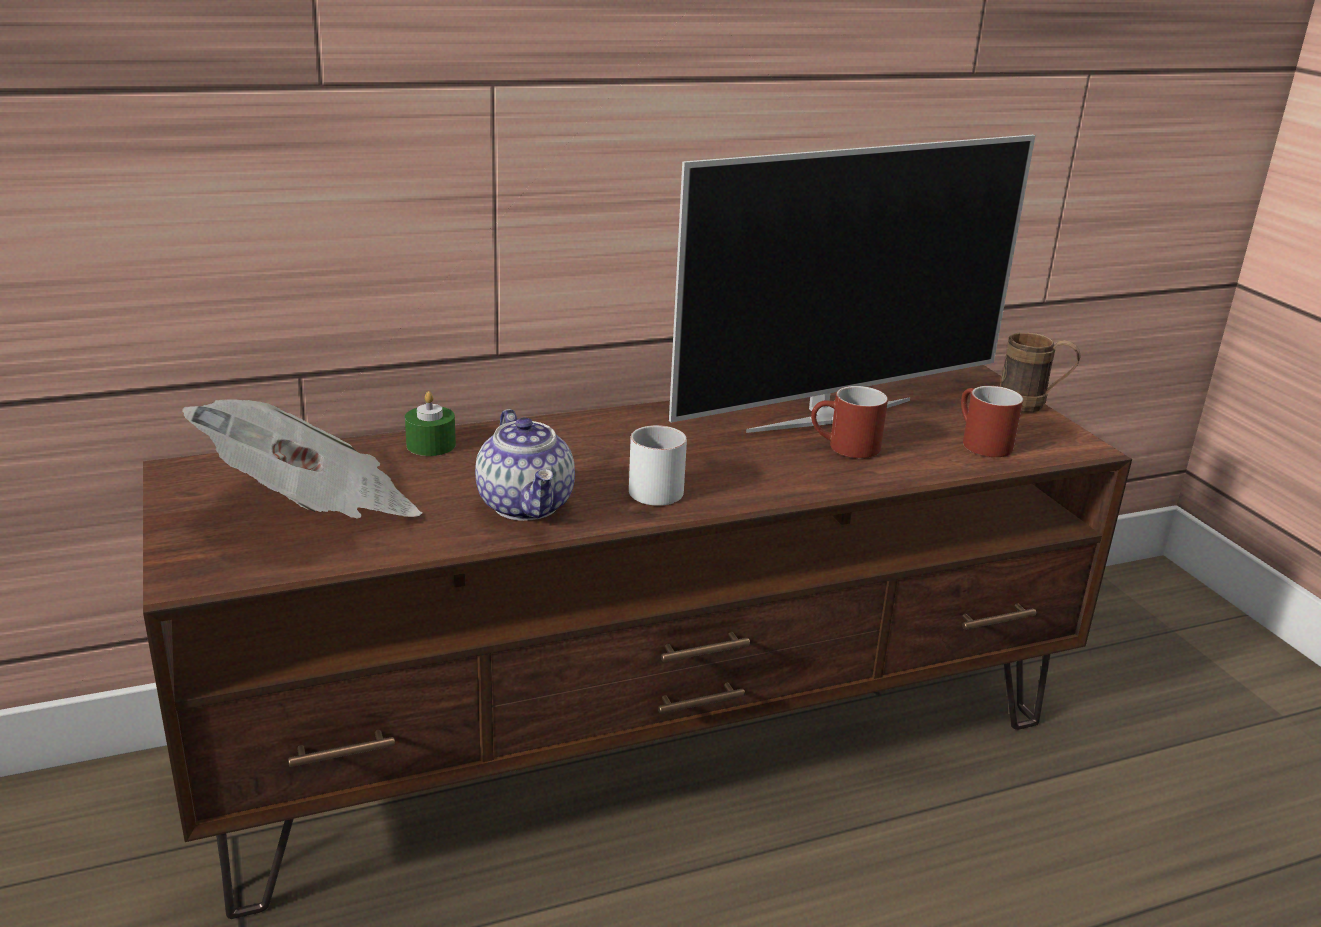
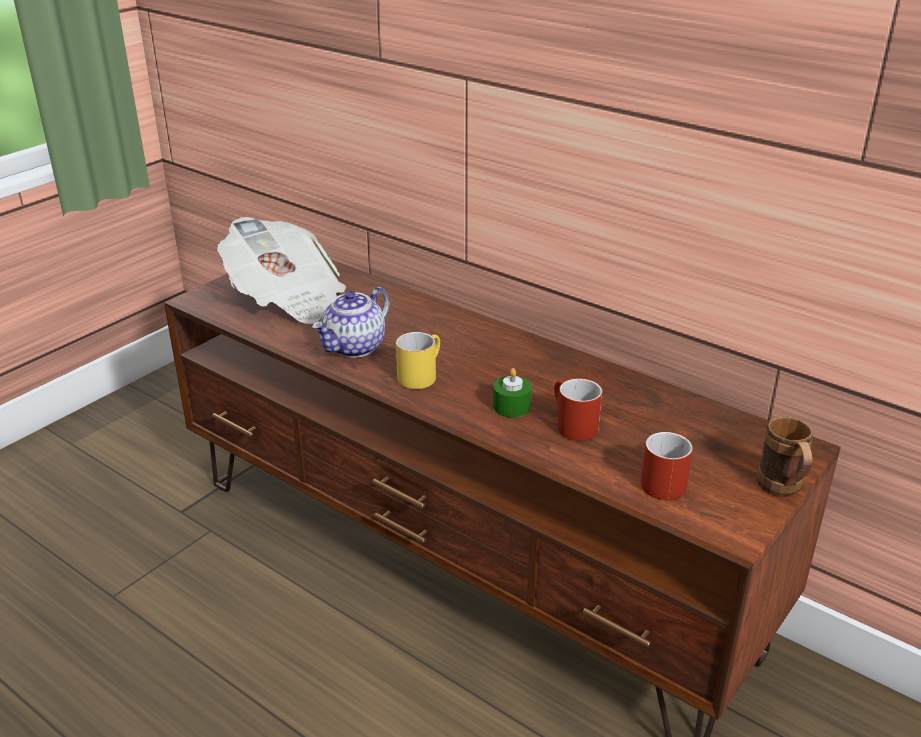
camera: 60 degrees right, 5 degrees up
green candle [405,391,456,456] -> green candle moved to [493,368,532,418]
white mug [629,425,687,506] -> yellow mug [396,332,440,389]
television [669,135,1036,433] -> none

